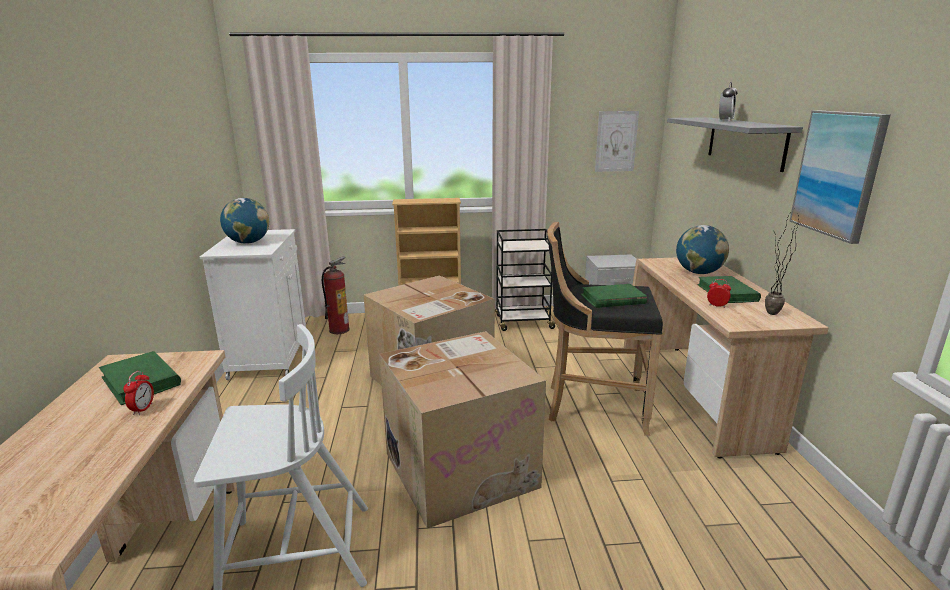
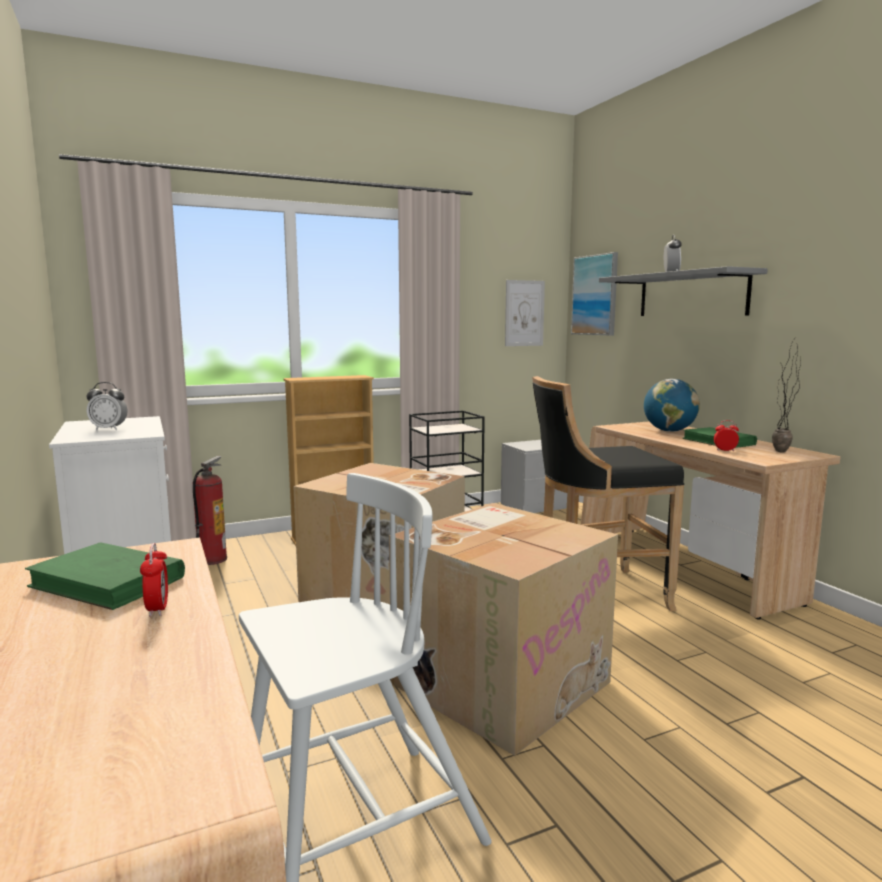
camera: 20 degrees left, 10 degrees down
globe [220,198,269,244] -> alarm clock [87,382,128,430]
green book [581,284,647,308] -> none
picture [789,110,891,244] -> picture moved to [571,252,618,335]

